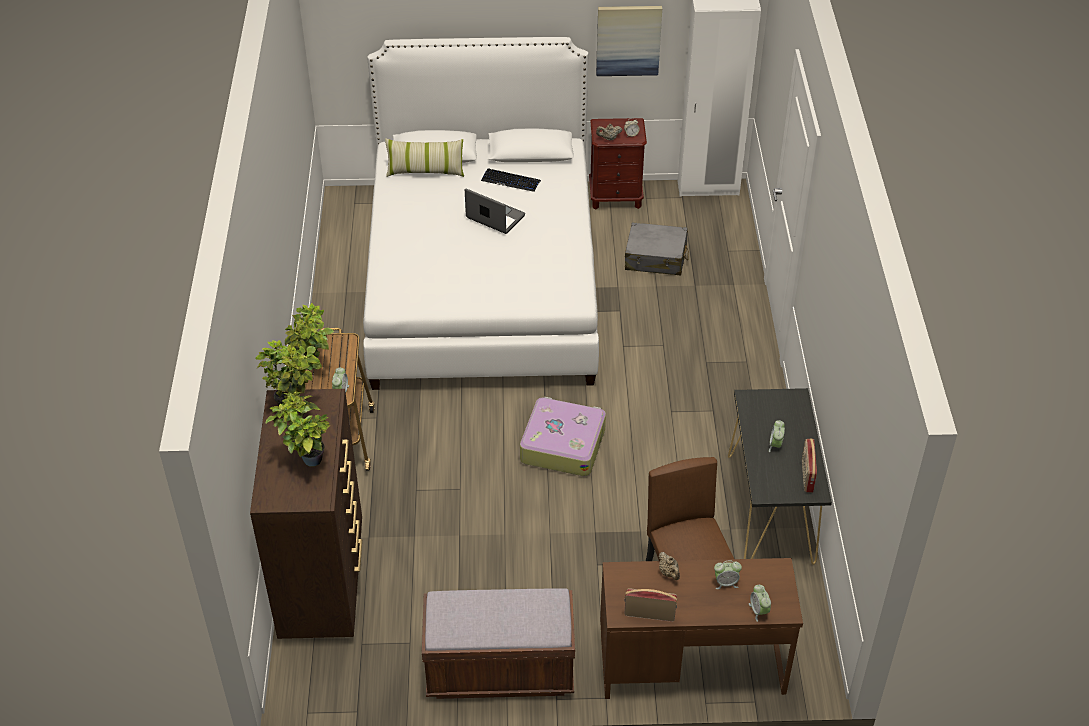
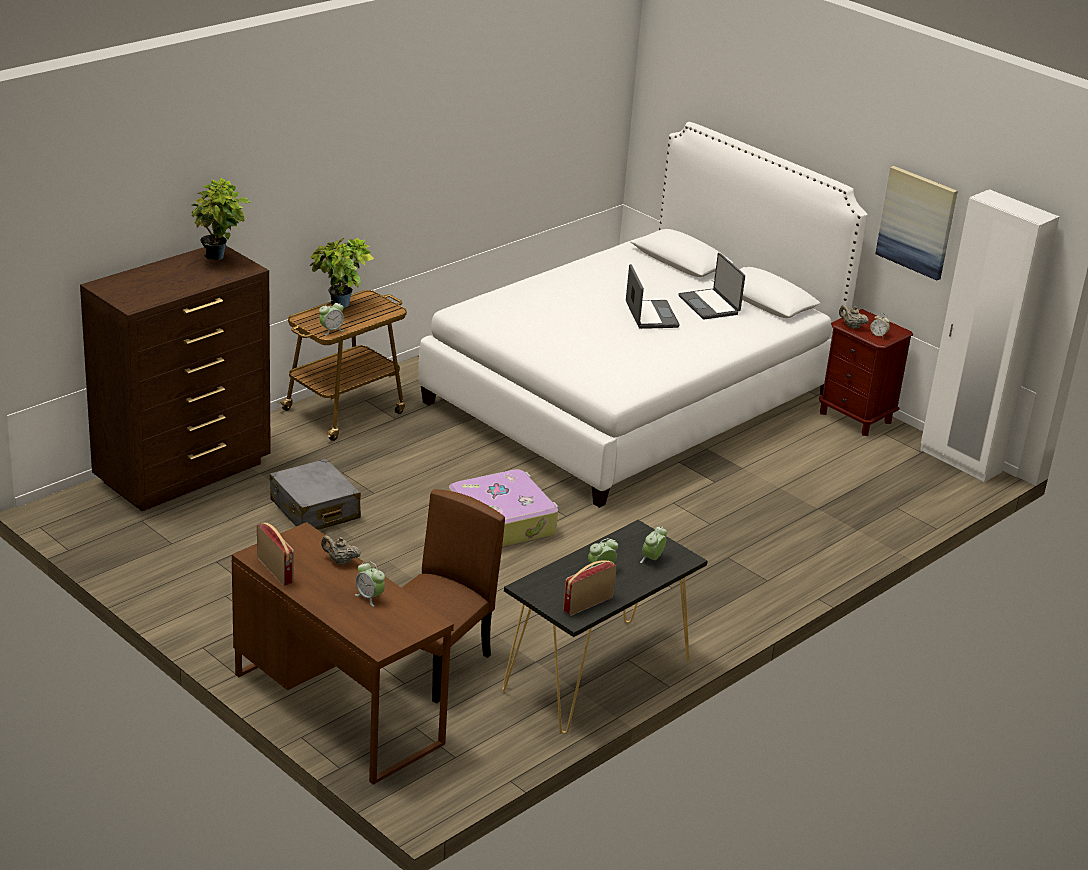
camera: 45 degrees right, 15 degrees down
potted plant [265,391,330,467] -> none
pillow [385,138,464,177] -> none
brown bench [422,588,575,699] -> none
keyboard [481,168,541,192] -> laptop [679,253,745,320]
grey suitcase [625,222,689,276] -> grey suitcase moved to [270,459,361,530]
beige teapot [658,552,680,580] -> beige teapot turned 90 degrees clockwise [321,535,361,565]
alarm clock [749,585,771,622] -> alarm clock moved to [640,527,667,563]

